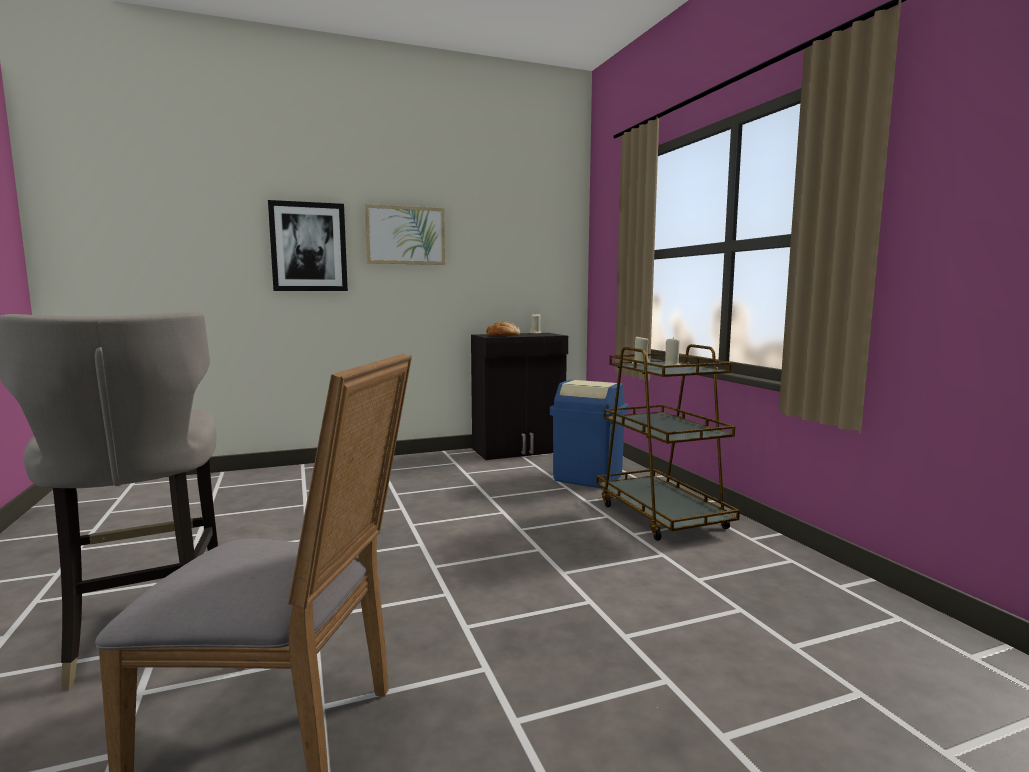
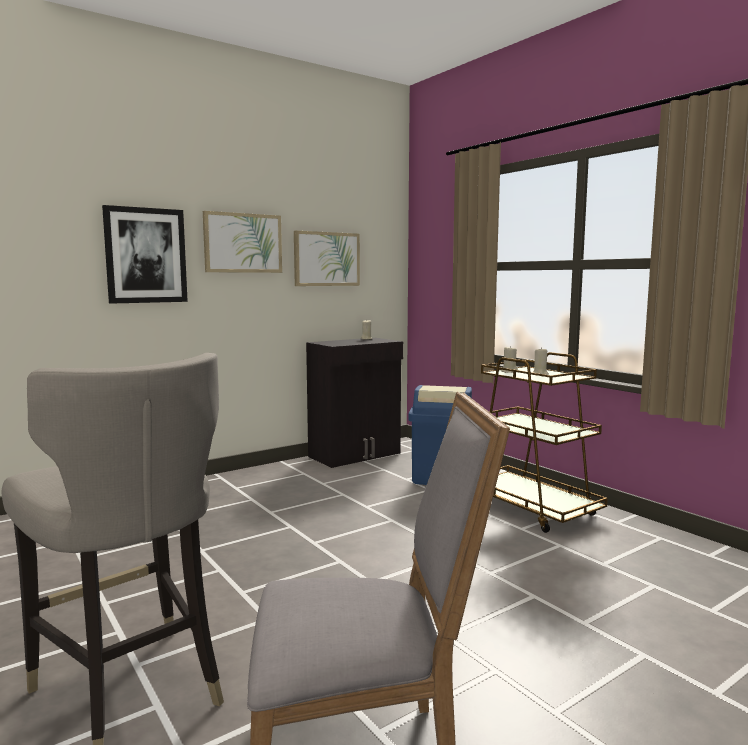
camera: 15 degrees left, 0 degrees up
bread [486,321,521,336] -> none
none -> picture [294,231,360,286]

